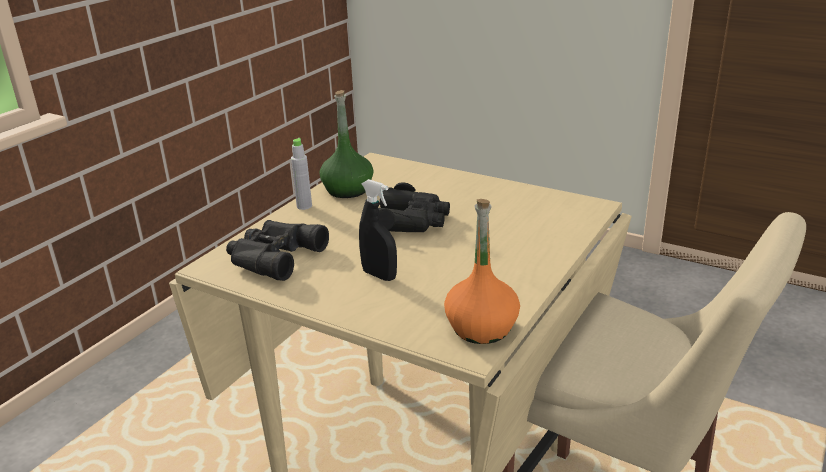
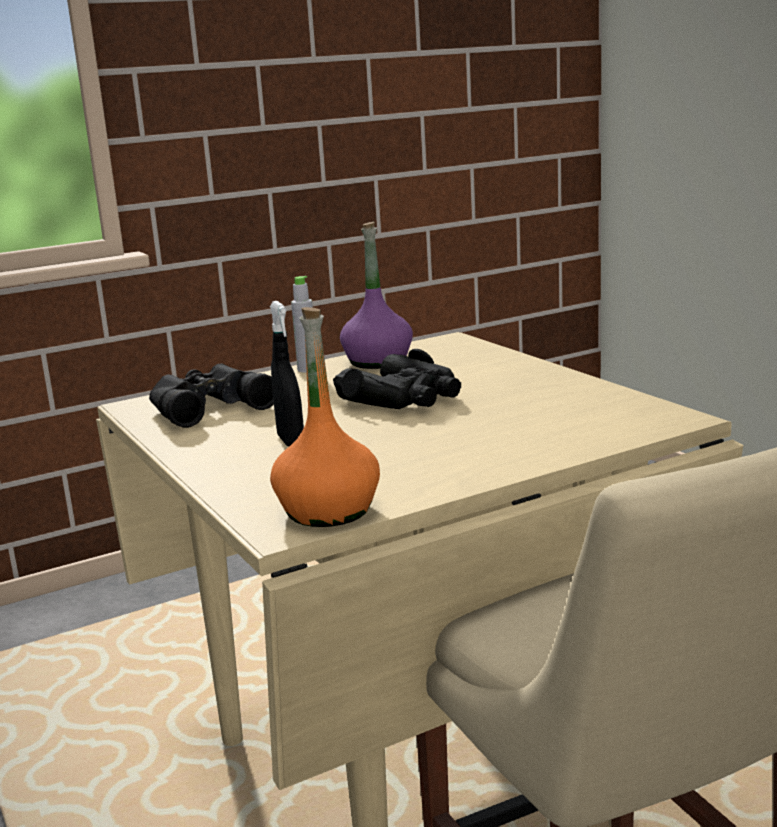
camera: 30 degrees right, 10 degrees down
green bottle [319,90,374,198] -> purple bottle [340,222,413,369]

